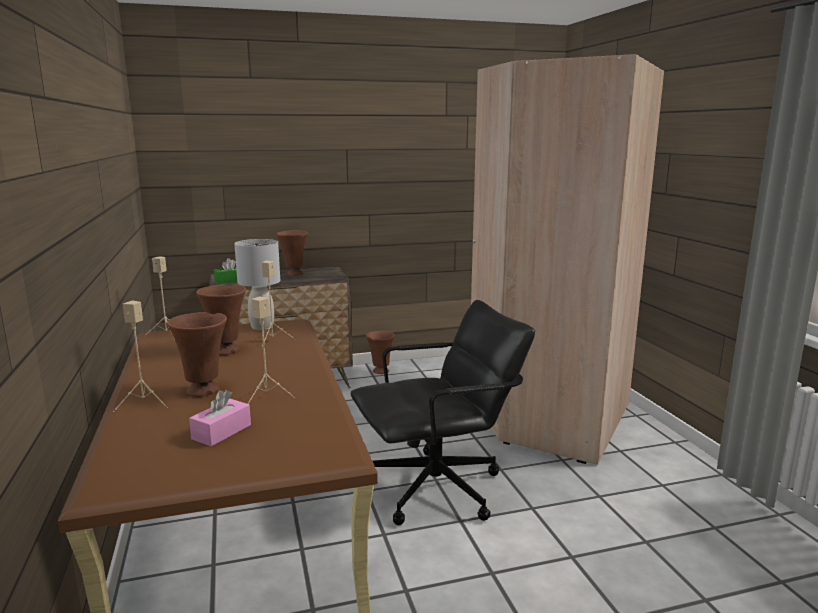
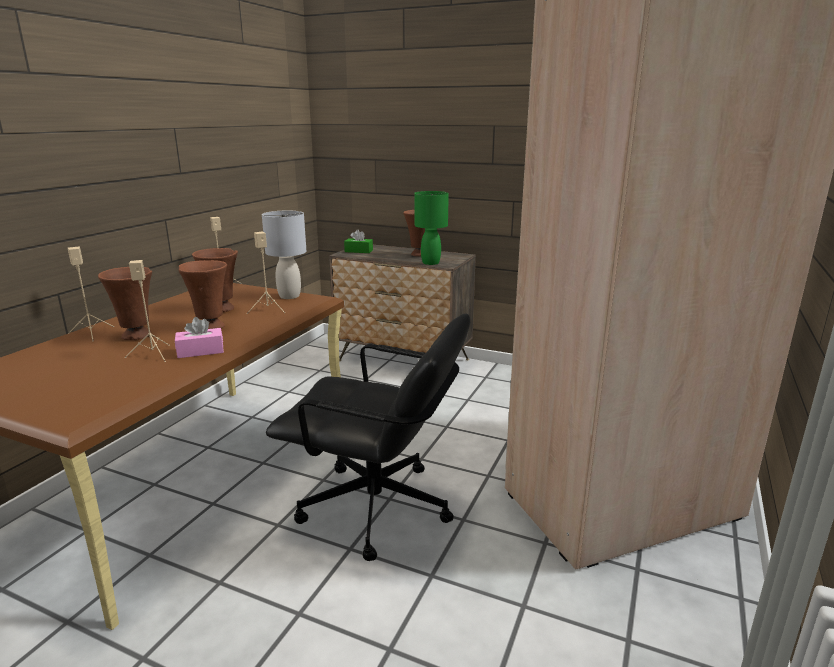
camera: 40 degrees right, 5 degrees up
pink tissue box [189,390,251,446] -> pink tissue box moved to [175,317,224,358]
brown vase [366,331,395,374] -> brown vase moved to [178,260,227,329]
none -> green table lamp [414,191,449,265]

